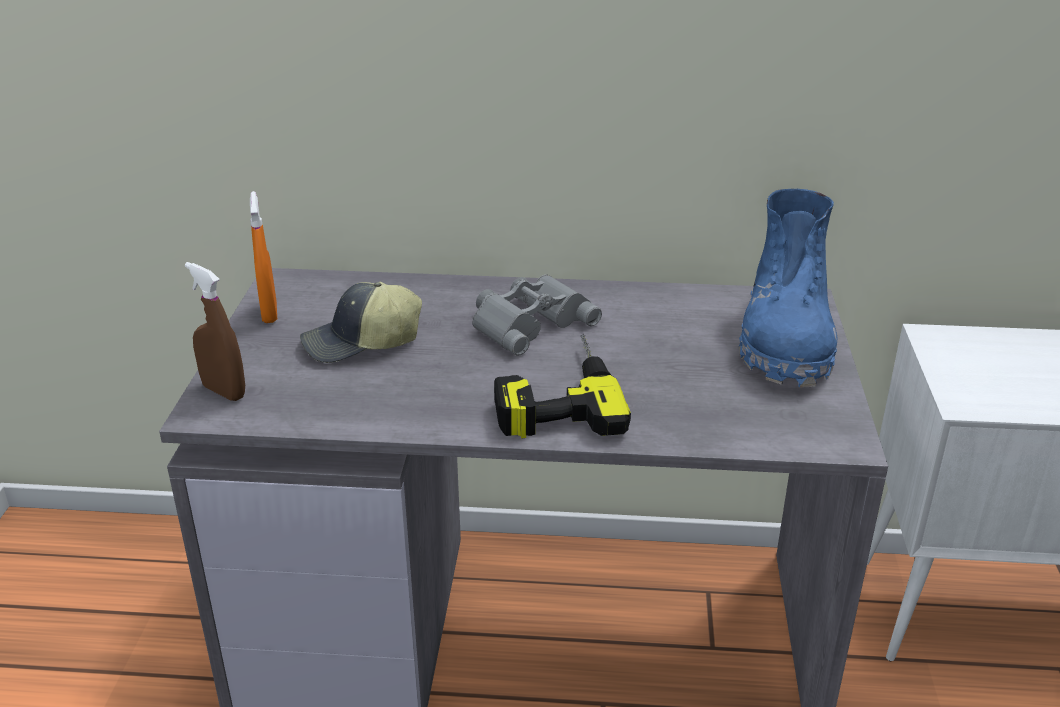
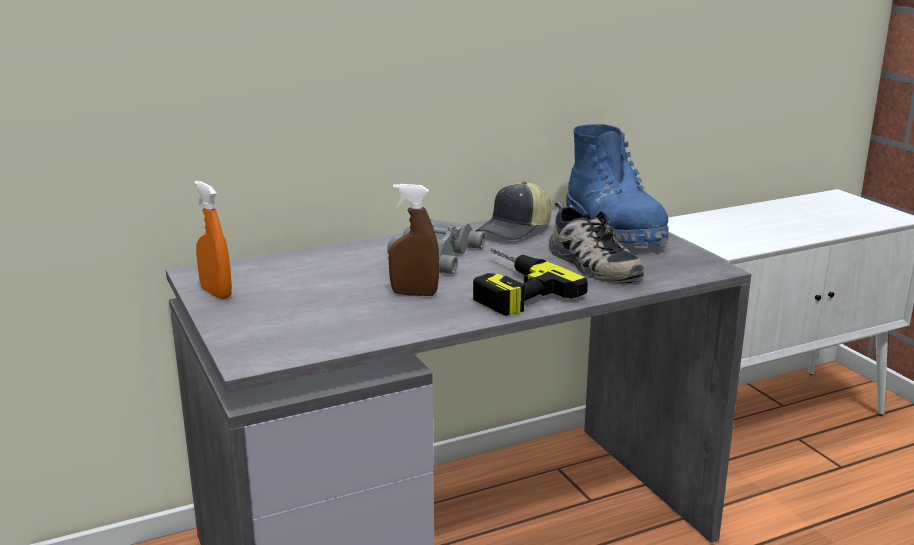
camera: 30 degrees left, 10 degrees down
brown spray bottle [185,262,245,401] -> brown spray bottle moved to [388,184,439,296]
cap [300,282,422,363] -> cap moved to [476,181,552,240]
none -> shoe [549,202,644,283]

